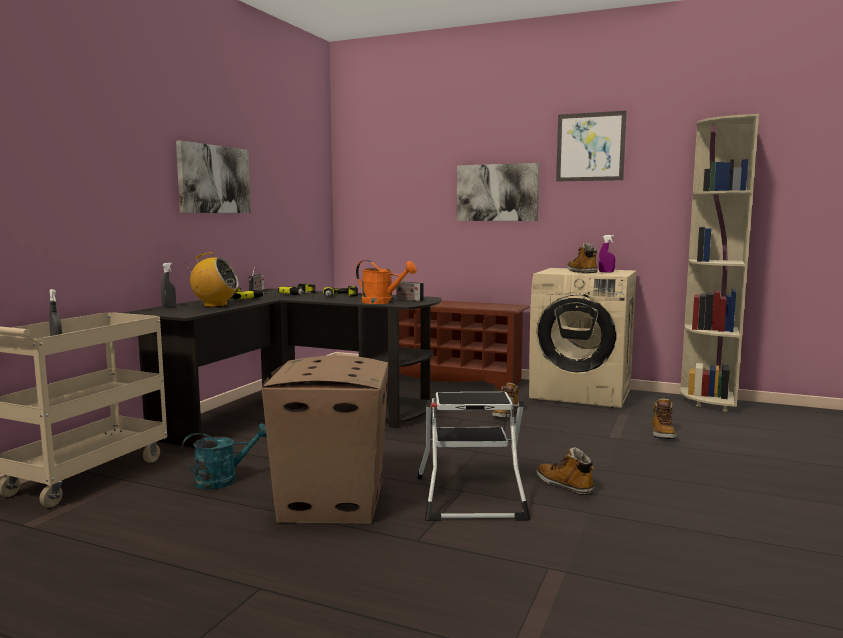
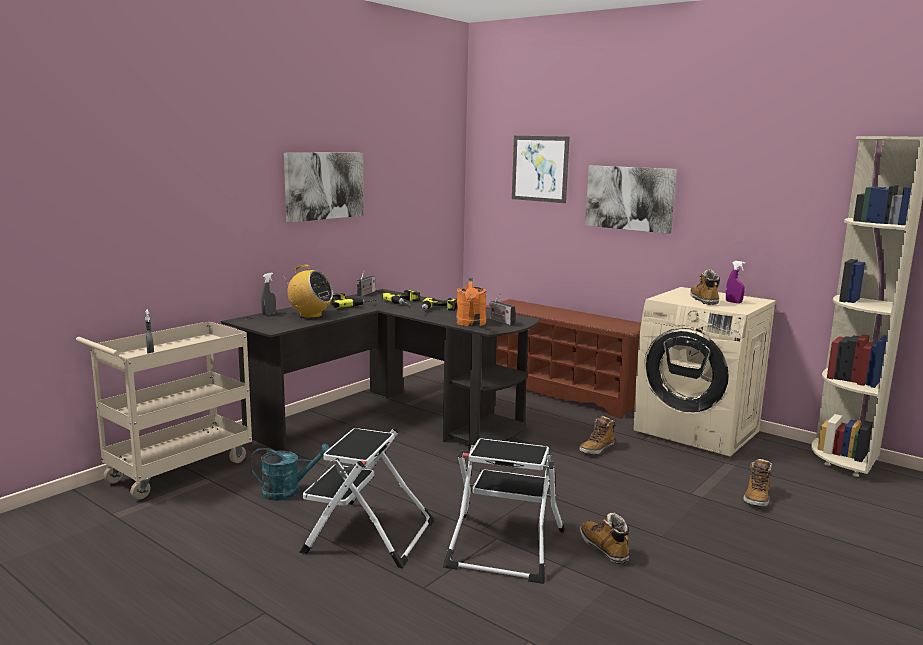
camera: 15 degrees right, 5 degrees up
cardboard box [262,355,388,524] -> step ladder [299,427,435,568]
orange watering can [356,260,417,304] -> orange watering can turned 45 degrees clockwise [456,278,486,326]
picture [556,111,627,182] -> picture moved to [512,136,570,203]

